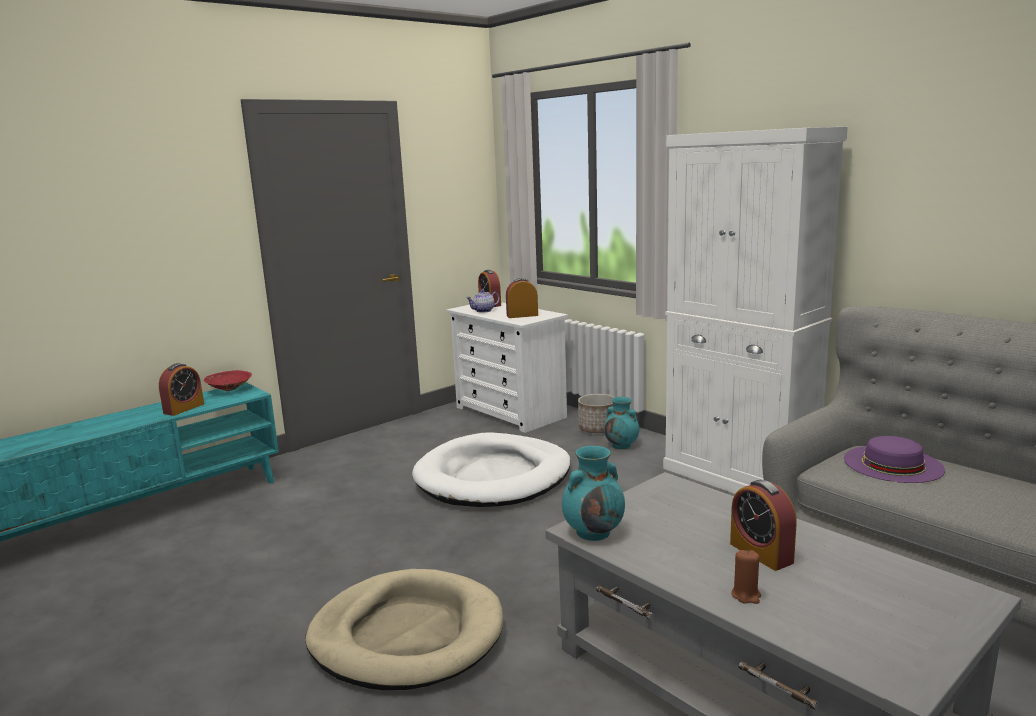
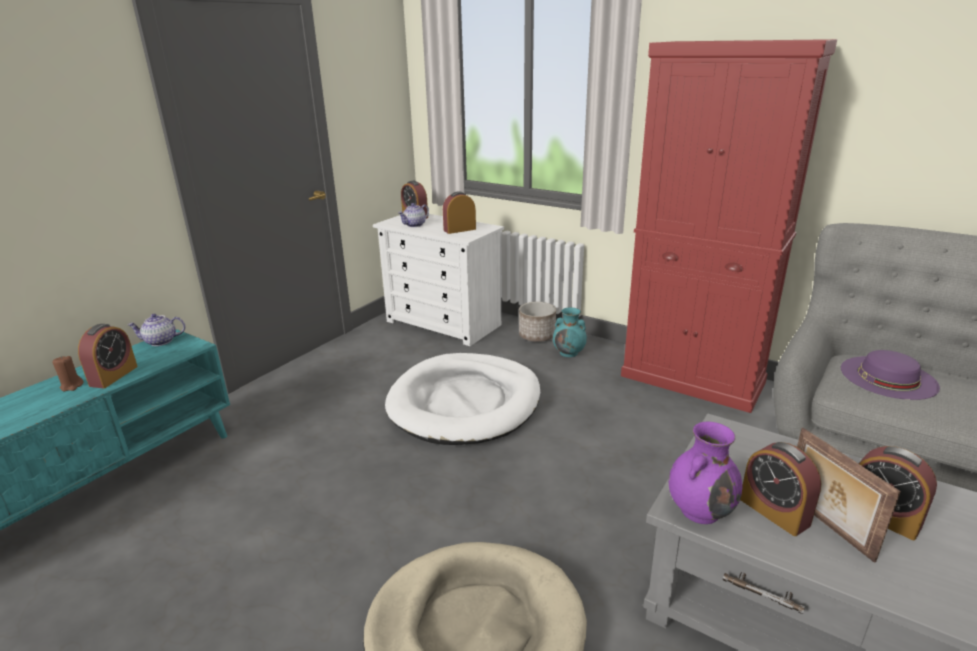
camera: 15 degrees left, 10 degrees up
red bowl [204,370,252,391] -> teapot [127,314,185,346]
turquoise vase [562,446,625,541] -> purple vase [669,422,742,524]
white cabinet [663,127,848,494] -> red cabinet [621,39,837,413]
brown candle [731,550,761,604] -> brown candle moved to [52,356,83,392]
none -> alarm clock [740,442,821,536]
none -> picture frame [797,428,901,563]

